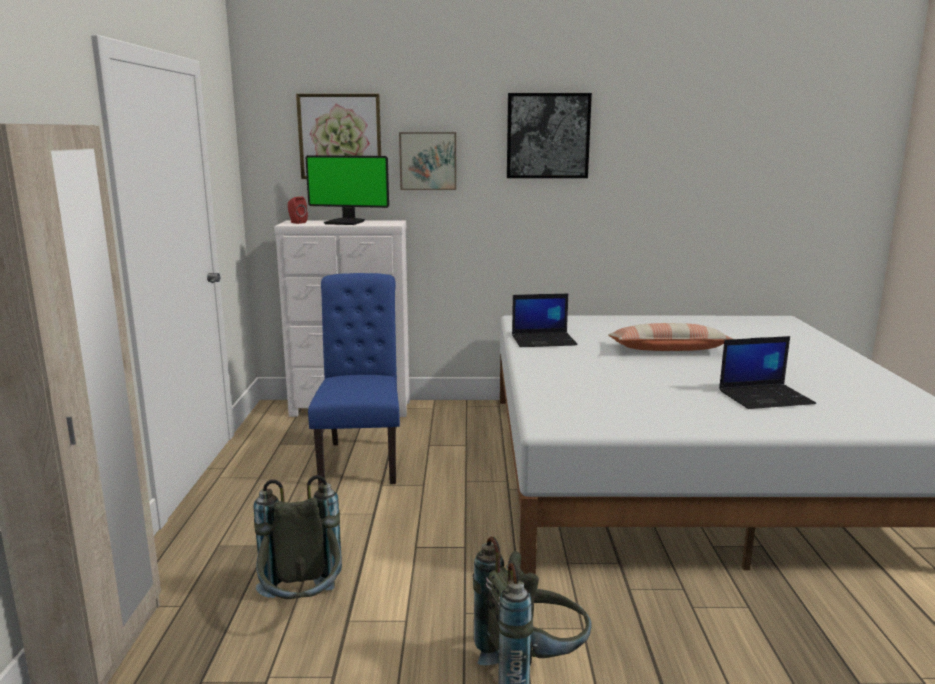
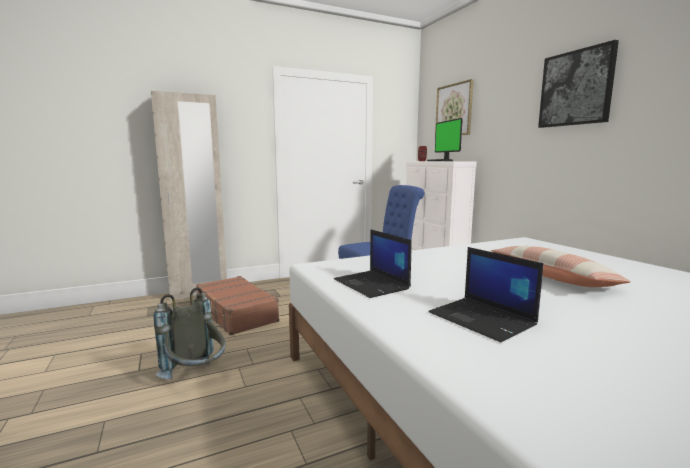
camera: 65 degrees right, 5 degrees down
grey backpack [254,475,342,599] -> brown suitcase [197,276,279,336]
picture [399,132,456,190] -> none
laptop [512,294,578,347] -> laptop moved to [334,230,412,298]

